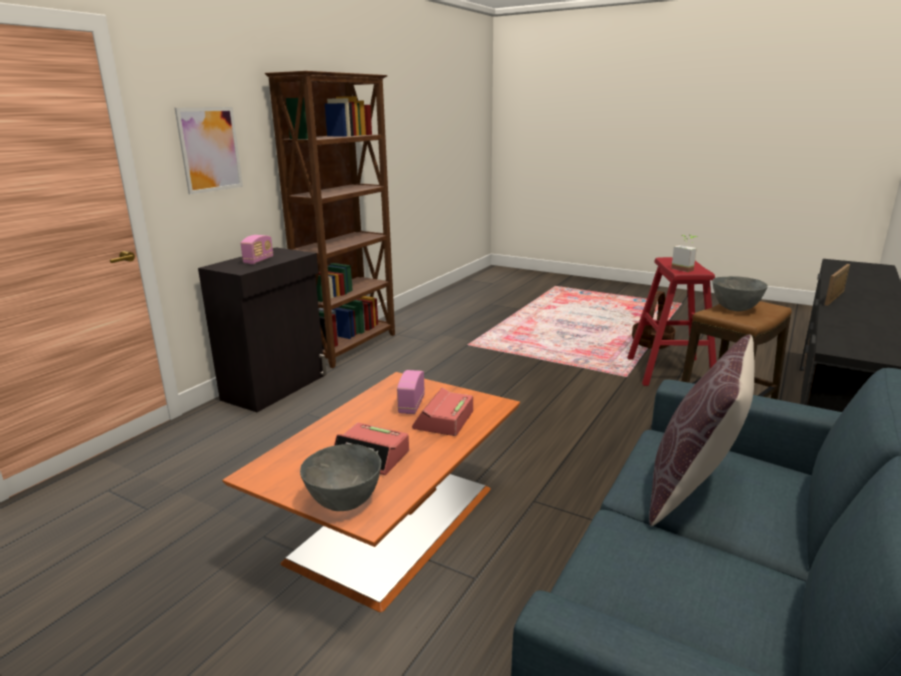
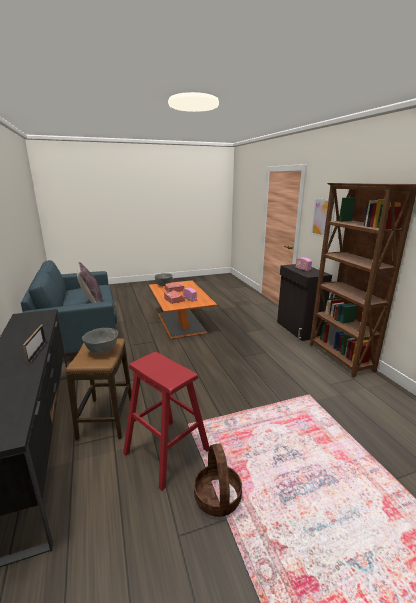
camera: 130 degrees right, 0 degrees up
potted plant [671,235,698,272] -> none

